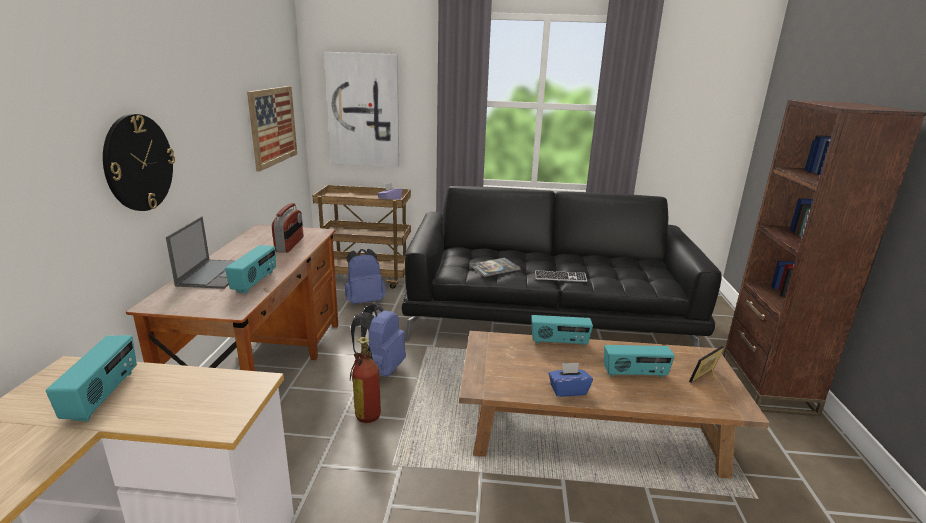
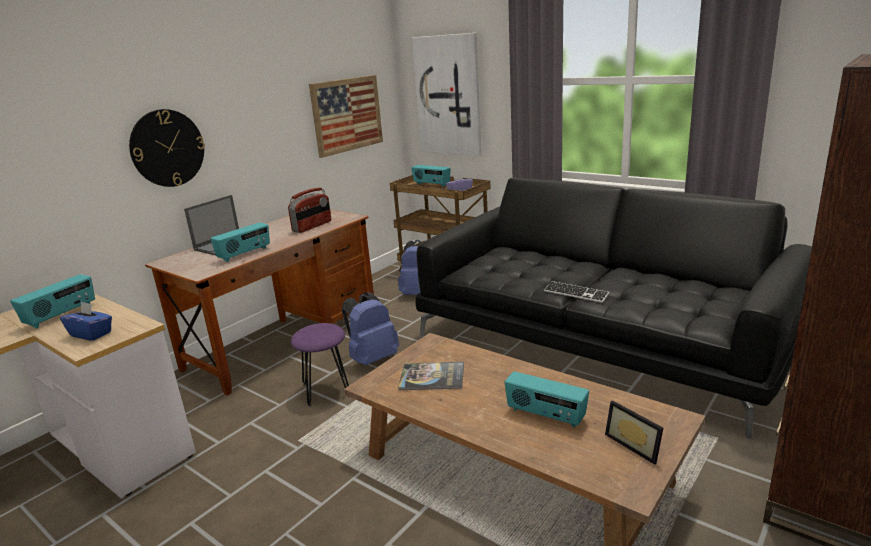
camera: 35 degrees right, 0 degrees up
fire extinguisher [350,337,381,423] -> purple stool [291,323,349,406]
book [469,257,521,277] -> book moved to [398,362,464,390]
radio [531,315,593,347] -> radio moved to [411,165,450,187]
blue tissue box [549,363,593,397] -> blue tissue box moved to [60,302,112,341]
picture frame [689,346,724,383] -> picture frame turned 120 degrees counterclockwise [605,400,663,465]

